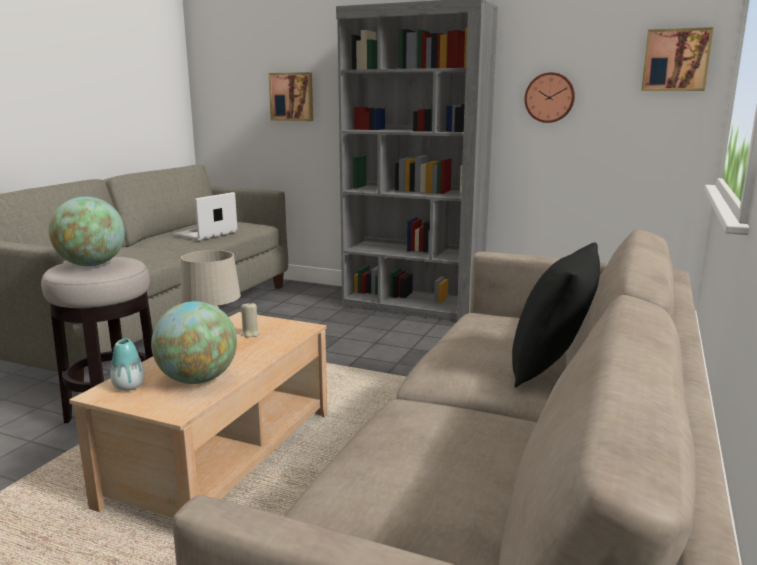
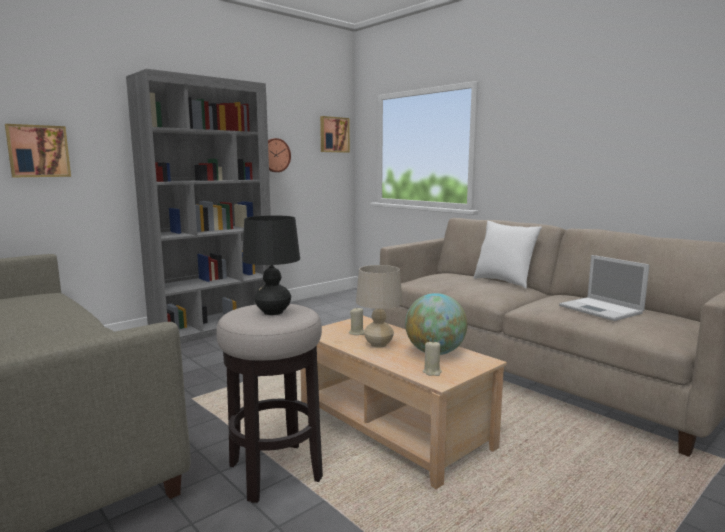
camera: 65 degrees left, 5 degrees down
globe [49,197,125,266] -> black table lamp [242,215,300,315]
vase [110,339,145,391] -> beige candle [423,341,442,376]
laptop [172,192,237,240] -> laptop moved to [559,255,649,321]
black pillow [512,242,600,387] -> white pillow [474,221,542,289]

